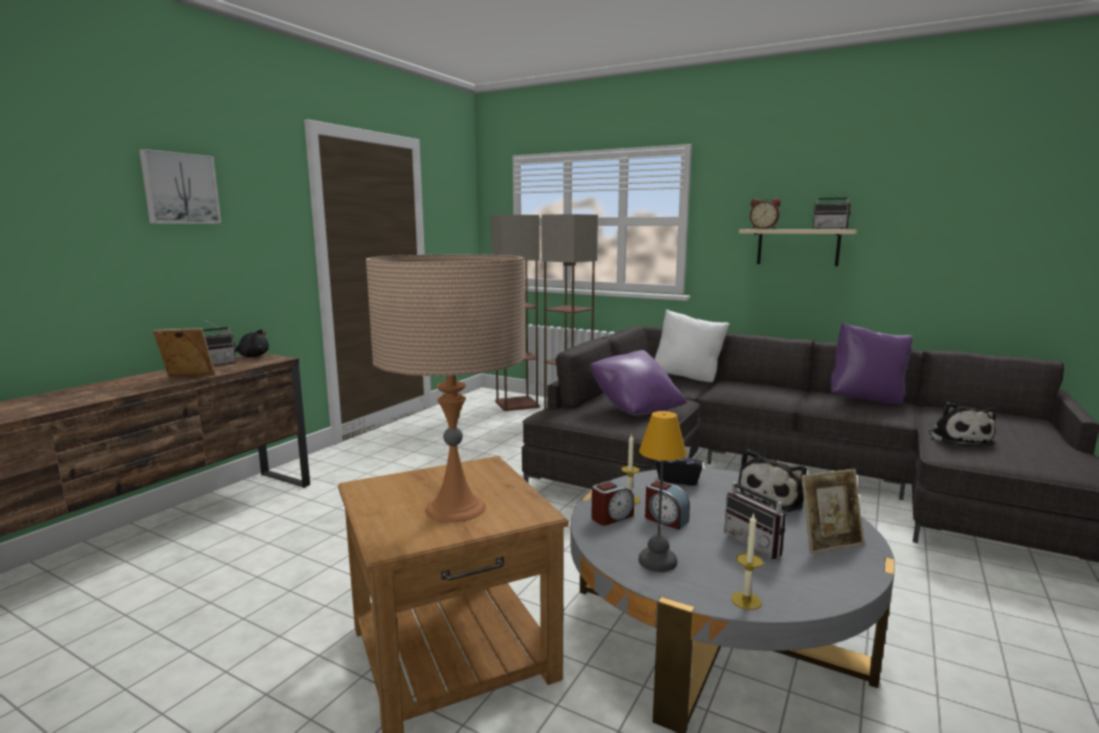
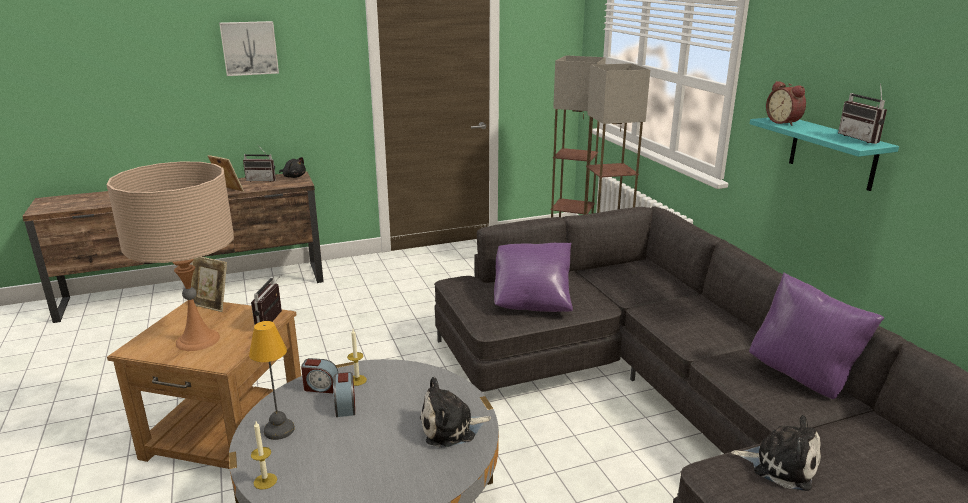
camera: 40 degrees right, 10 degrees up
white pillow [654,309,730,382] -> none
black tissue box [655,447,703,486] -> none
radio [724,470,786,559] -> radio moved to [251,275,282,326]
beige shelf [739,229,857,266] -> turquoise shelf [750,117,899,191]
picture frame [801,469,864,554] -> picture frame moved to [191,257,227,312]
plush toy [928,402,996,445] -> plush toy turned 105 degrees counterclockwise [731,415,821,491]

